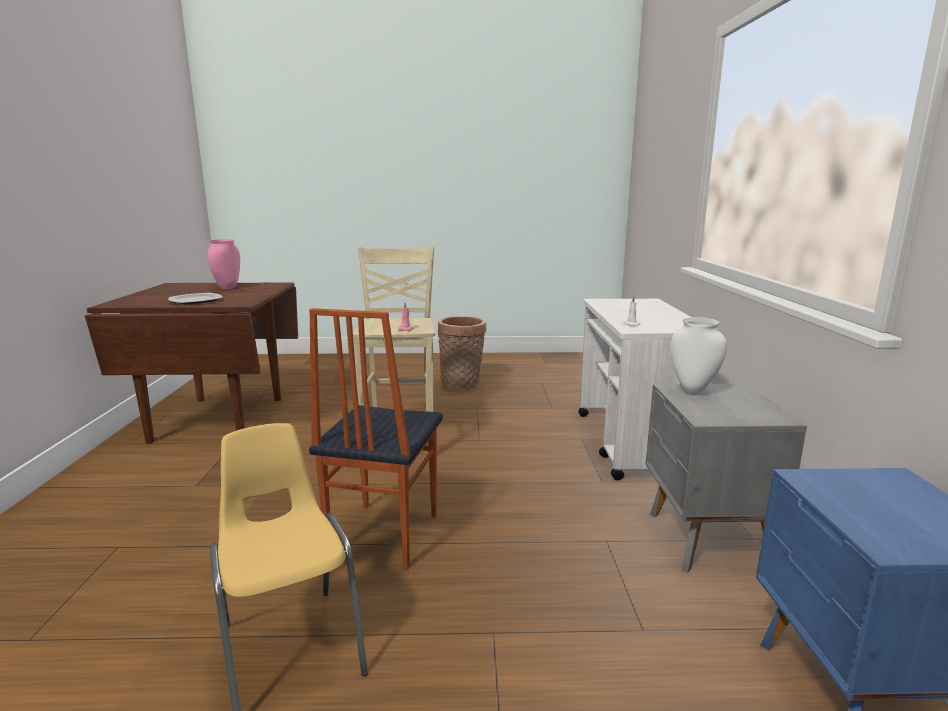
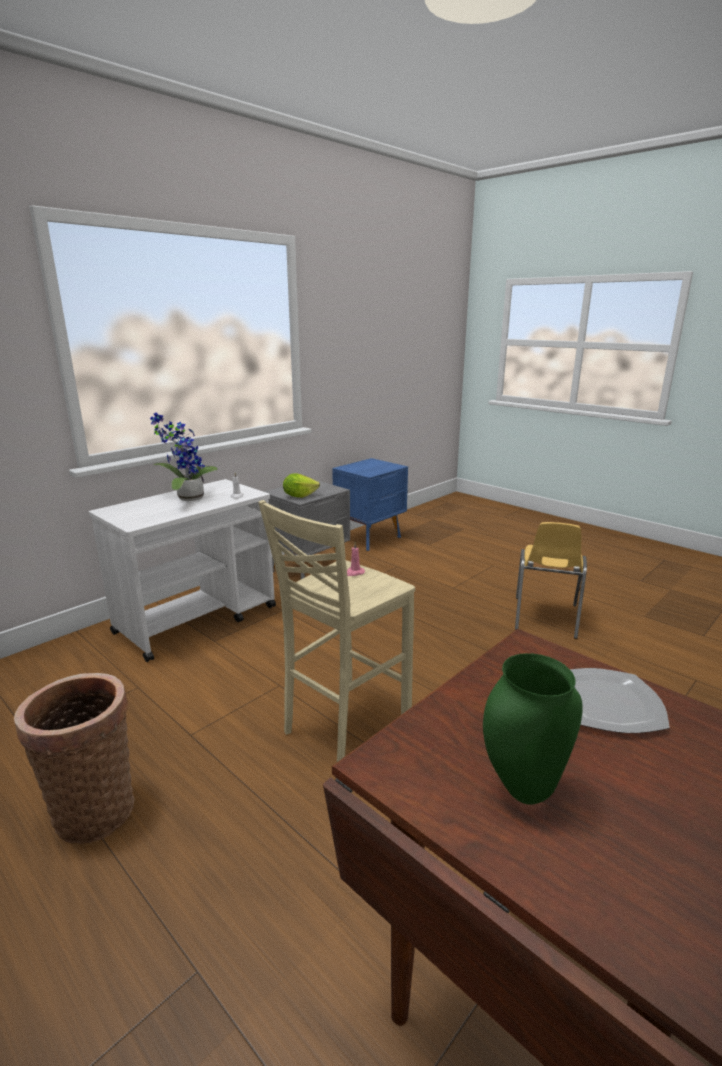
camera: 135 degrees left, 5 degrees up
pink vase [207,239,240,289] -> green vase [483,653,583,805]
chair [309,308,443,569] -> none
white vase [670,317,727,395] -> lettuce [283,473,320,498]
none -> potted plant [150,412,218,501]

